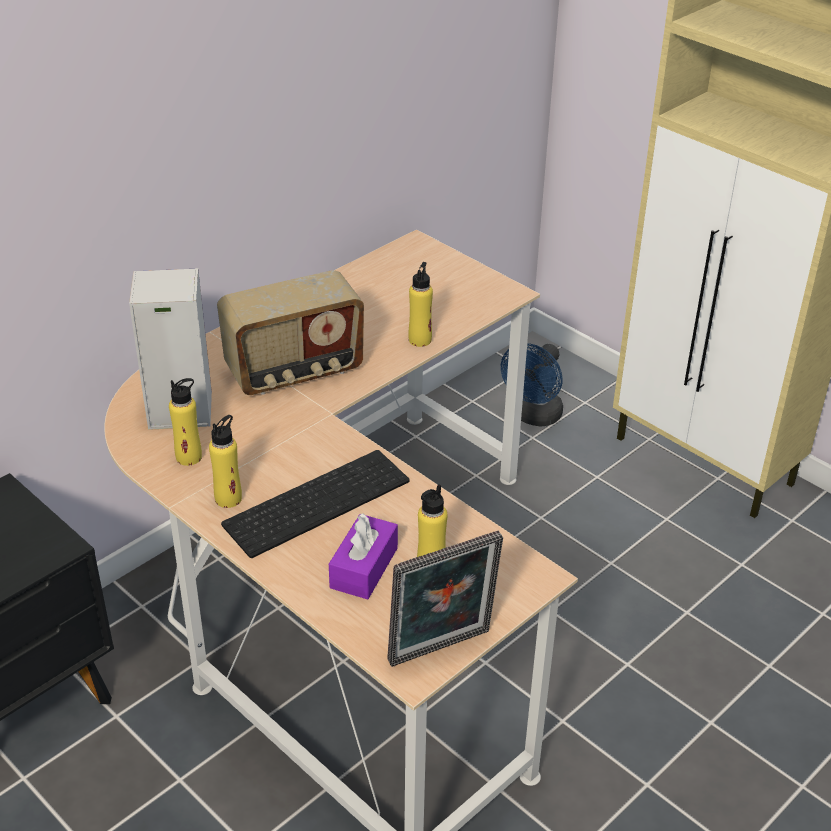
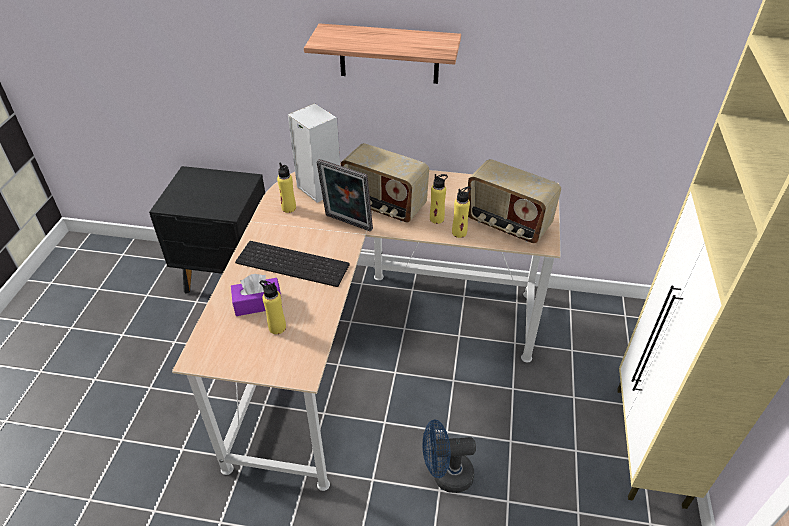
camera: 55 degrees right, 5 degrees up
yellow bottle [209,415,242,508] -> yellow bottle moved to [430,174,448,224]
picture frame [387,530,503,667] -> picture frame moved to [317,159,373,232]
blue fan [501,343,563,427] -> blue fan moved to [423,420,476,493]
none -> shelf [304,23,461,84]
none -> radio [467,159,561,243]

